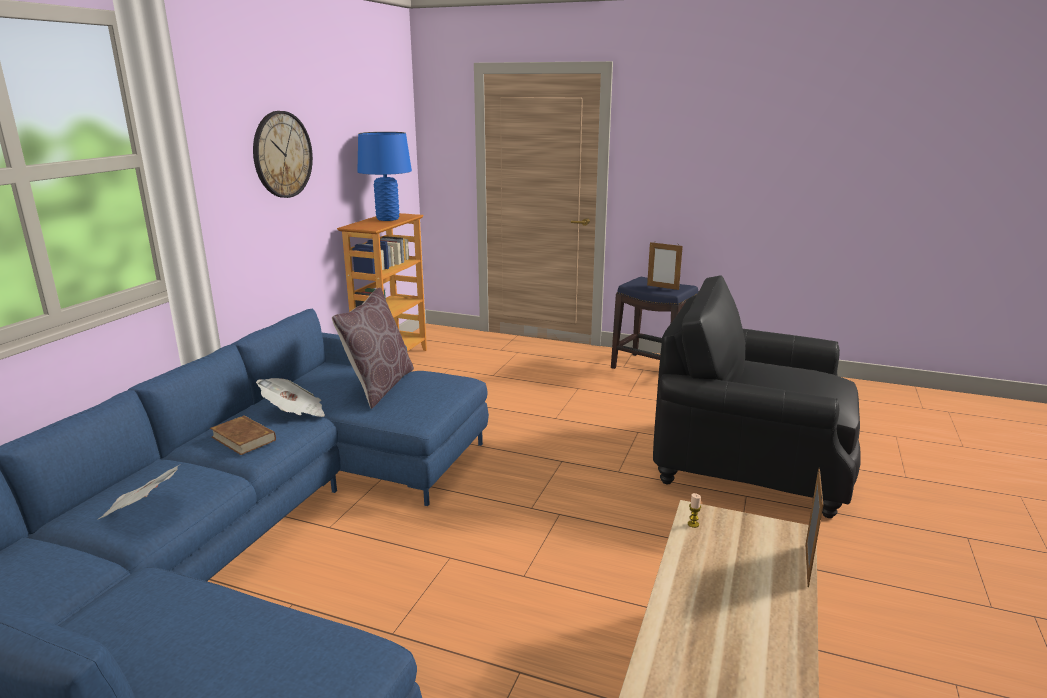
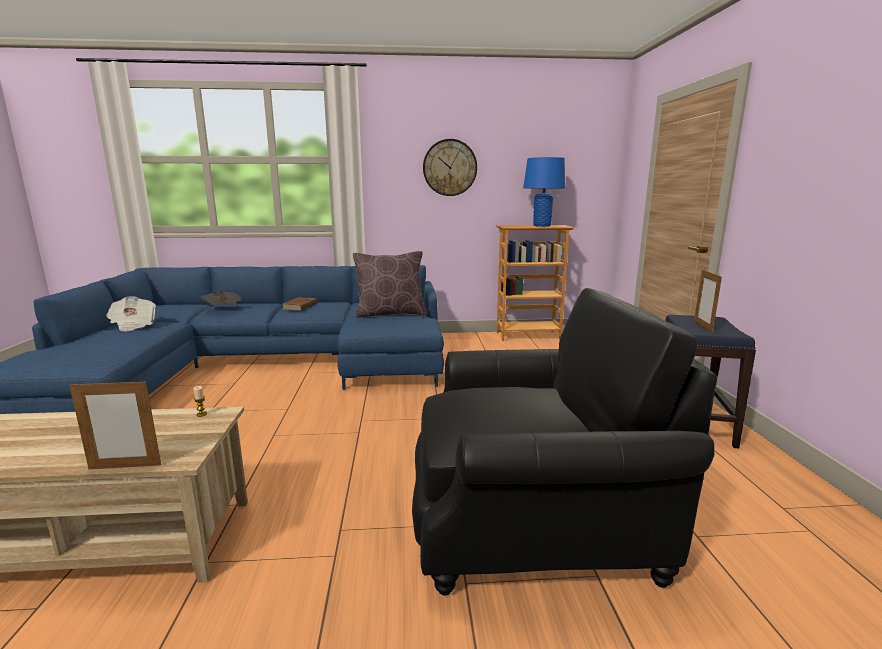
camera: 65 degrees right, 5 degrees down
newspaper [256,378,325,417] -> newspaper moved to [106,296,156,332]
black armchair [653,275,861,518] -> black armchair turned 90 degrees clockwise [412,288,718,596]

